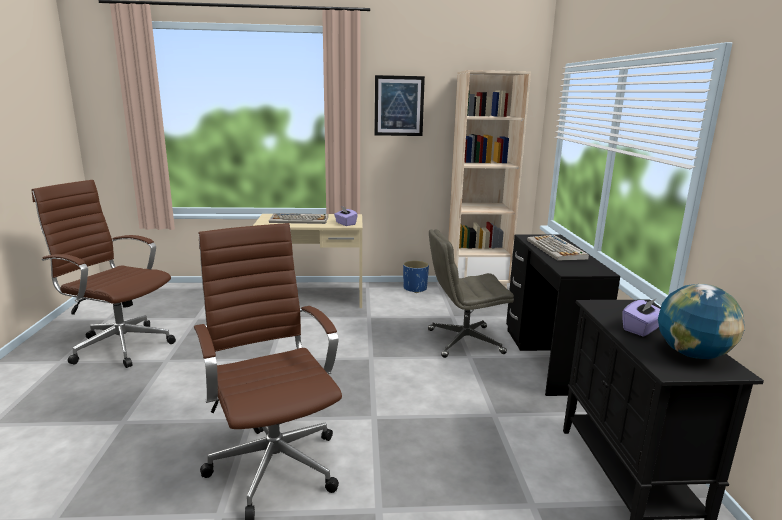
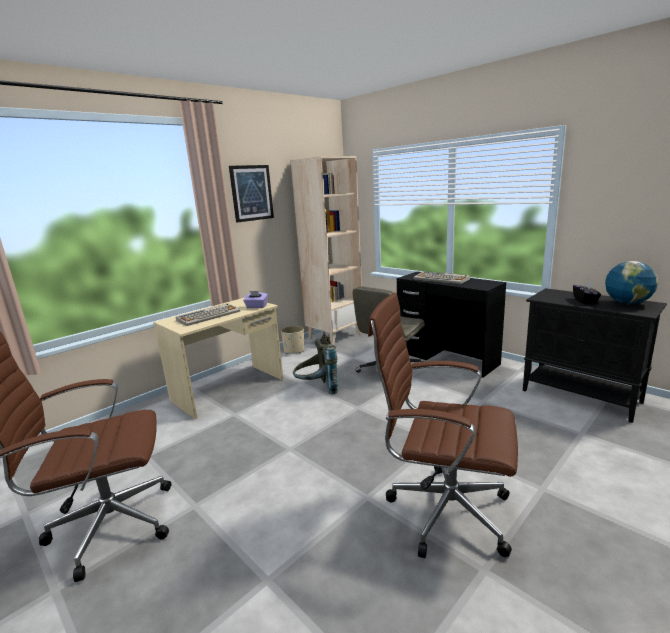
camera: 40 degrees left, 0 degrees up
blue planter [403,260,429,293] -> beige planter [281,326,304,354]
purple tissue box [623,299,660,336] -> black tissue box [573,281,601,304]
none -> grey backpack [293,331,338,394]

